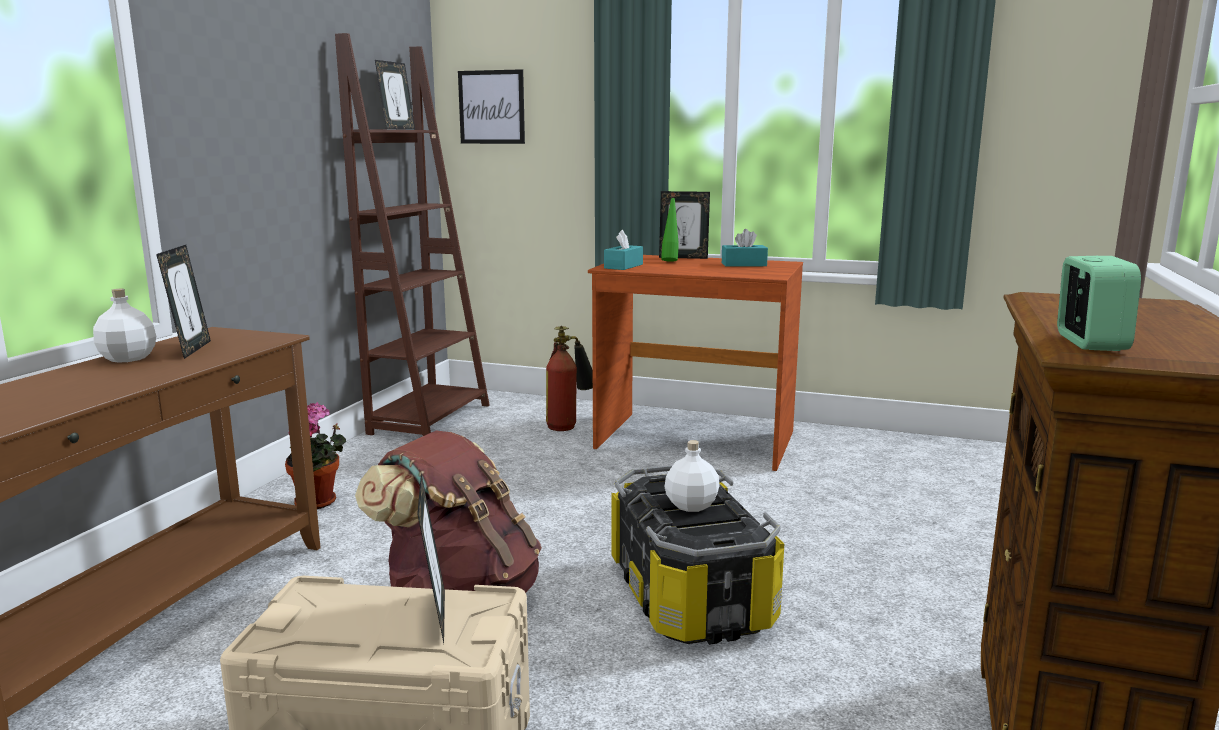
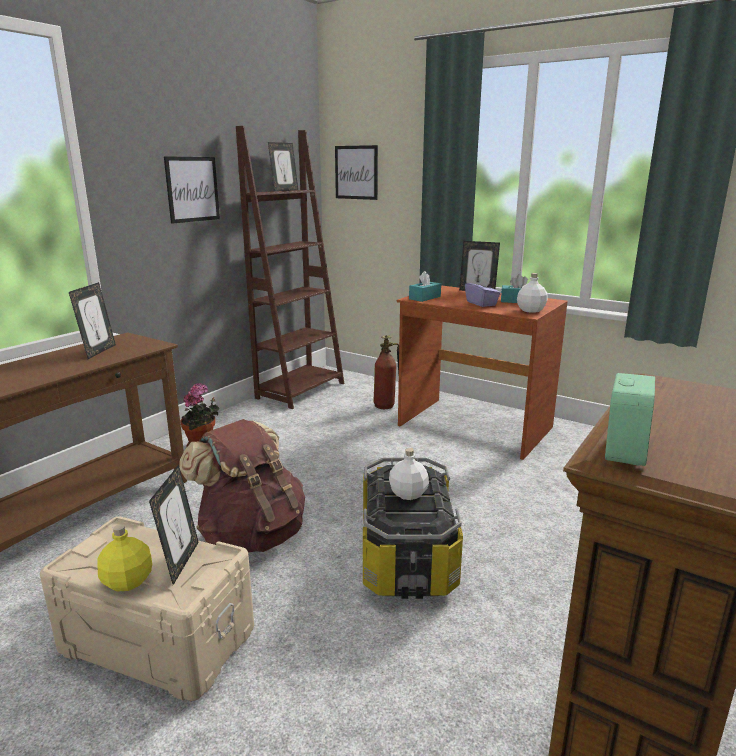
camera: 15 degrees right, 5 degrees up
white bottle [93,289,156,363] -> white bottle moved to [517,273,548,313]
green bottle [661,193,679,262] -> none
none -> yellow bottle [98,524,152,591]
none -> picture [164,156,220,224]
none -> purple tissue box [465,277,501,307]

